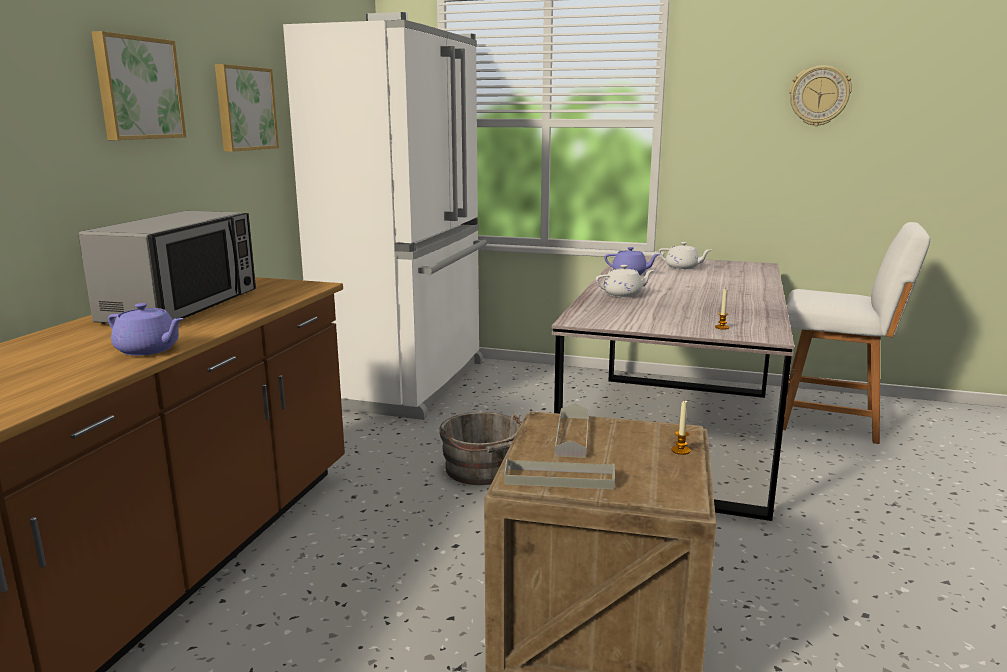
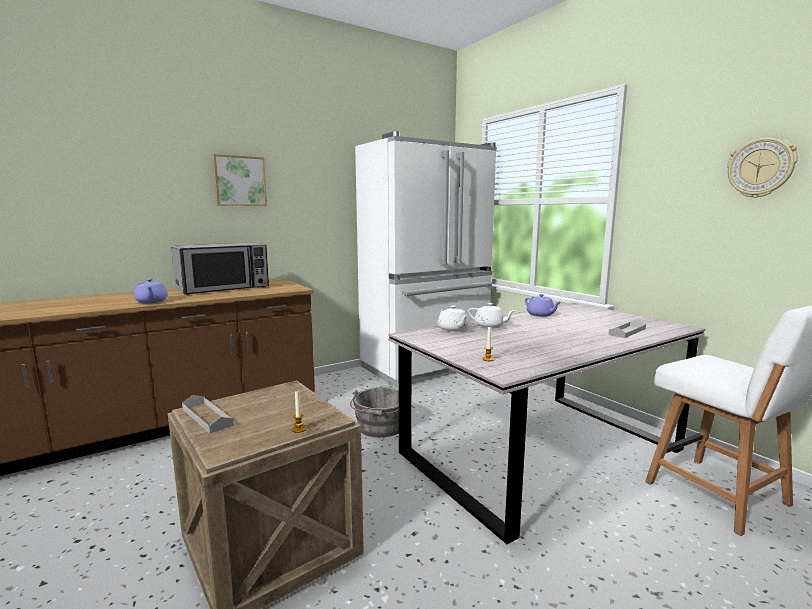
camera: 40 degrees right, 5 degrees down
picture [215,64,279,152] -> none
grey tray [555,403,589,458] -> grey tray moved to [608,319,646,338]
white teapot [658,242,711,270] -> white teapot moved to [437,305,469,332]

